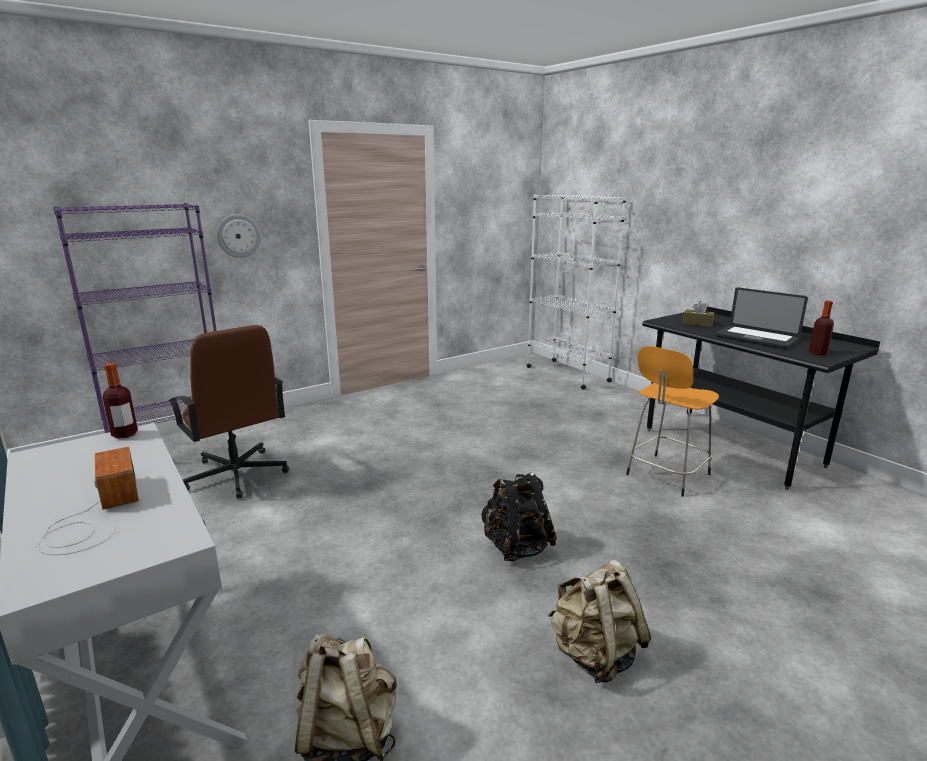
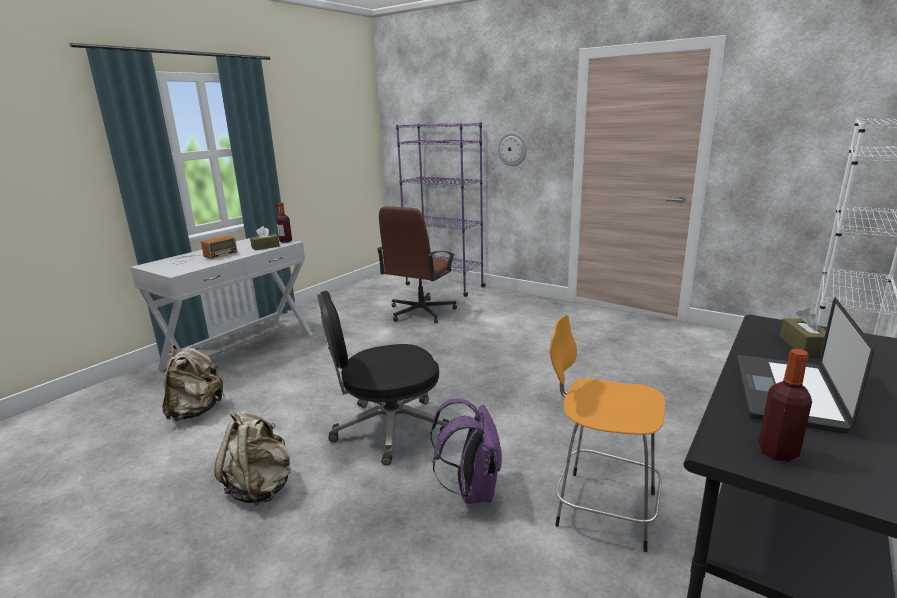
camera: 70 degrees right, 0 degrees up
black backpack [481,472,557,561] -> black office chair [317,291,449,466]
none -> brown tissue box [250,226,280,250]
none -> purple backpack [430,398,502,504]

